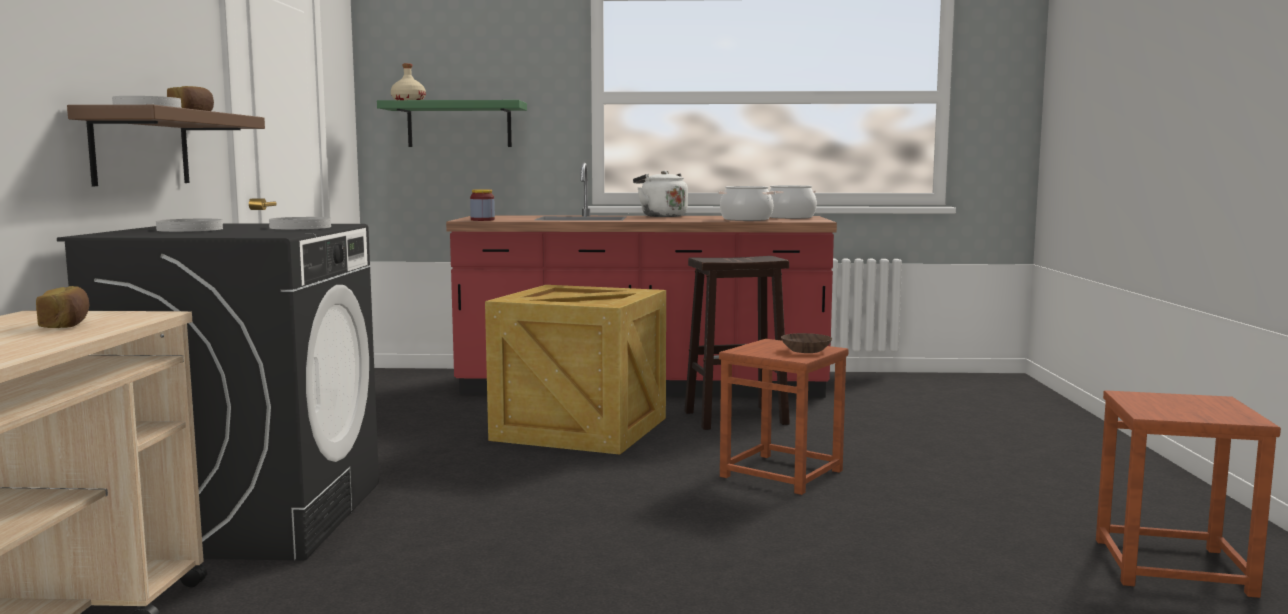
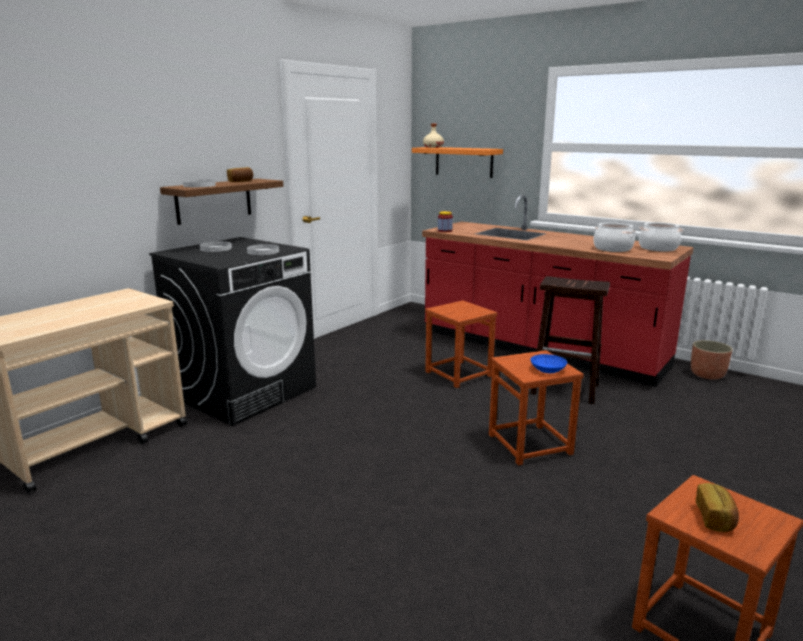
camera: 35 degrees right, 10 degrees up
bread [36,286,89,328] -> bread moved to [696,483,739,532]
green shelf [377,100,527,147] -> orange shelf [412,147,503,178]
crate [485,285,666,455] -> brown stool [425,301,497,388]
white kettle [633,171,688,217] -> none
brown bowl [781,333,832,353] -> blue bowl [530,354,567,373]
none -> planter [691,340,733,379]

